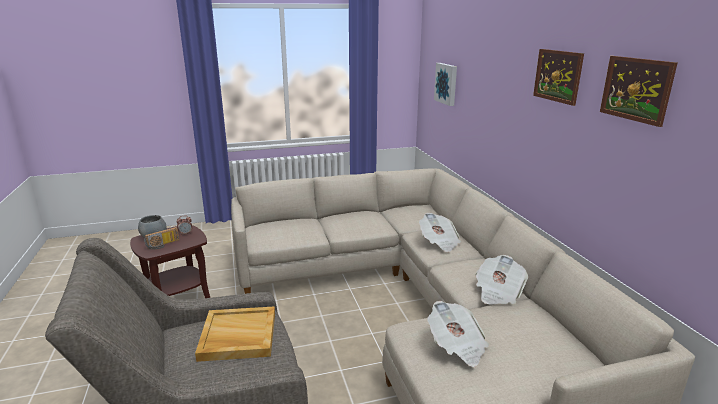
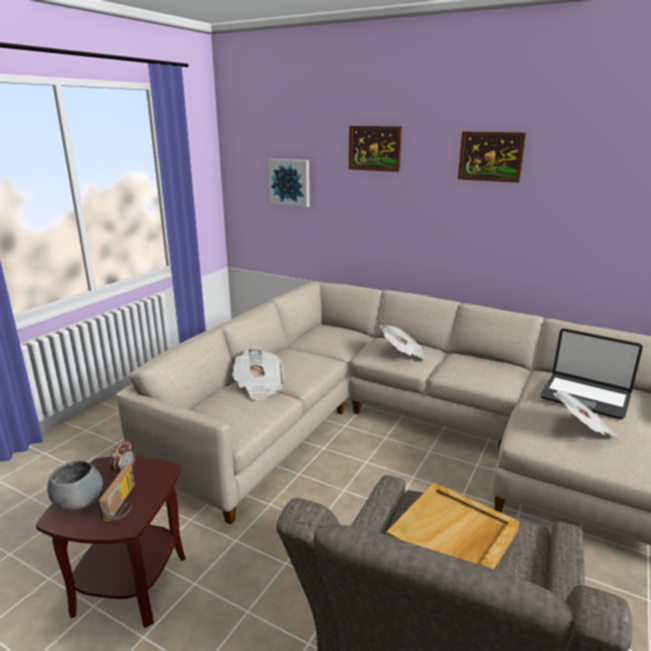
camera: 45 degrees left, 0 degrees up
newspaper [475,255,528,304] -> newspaper moved to [232,348,284,401]
picture [600,56,677,127] -> picture moved to [349,126,402,172]
none -> laptop [540,329,643,419]

